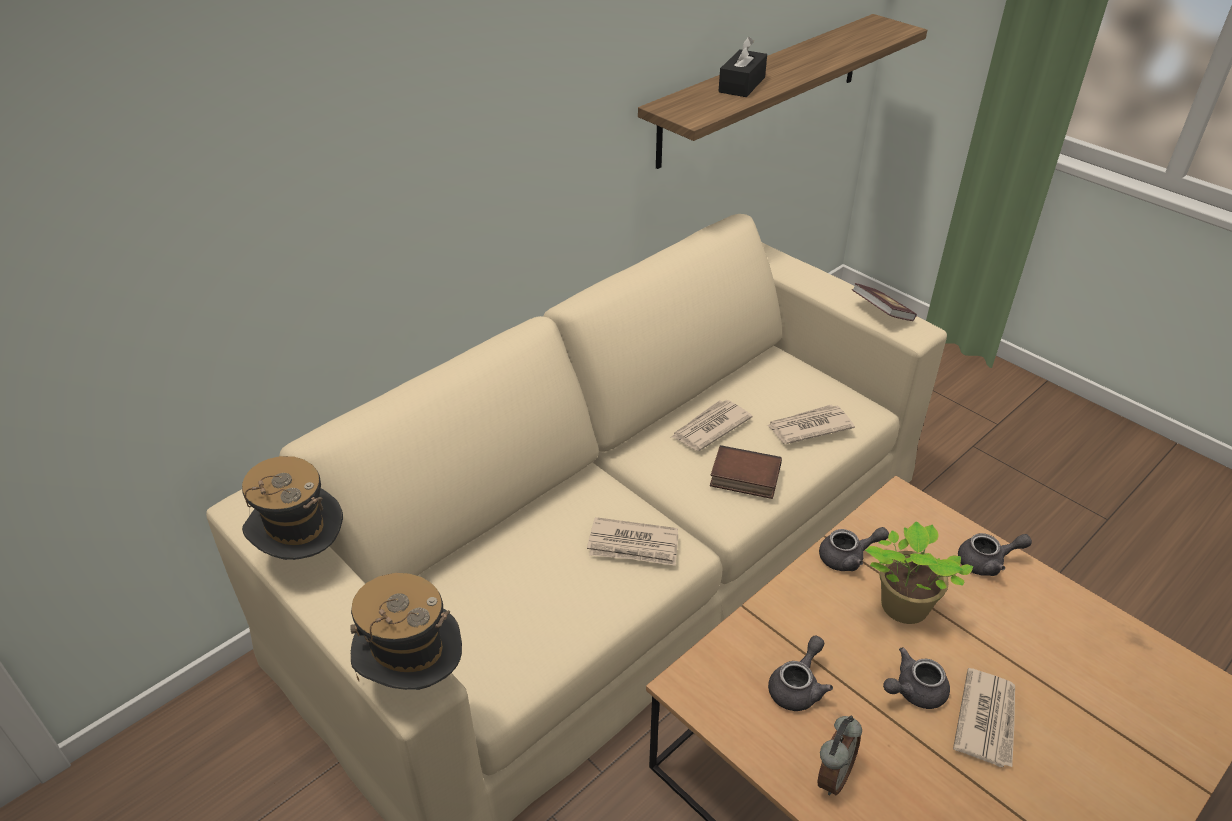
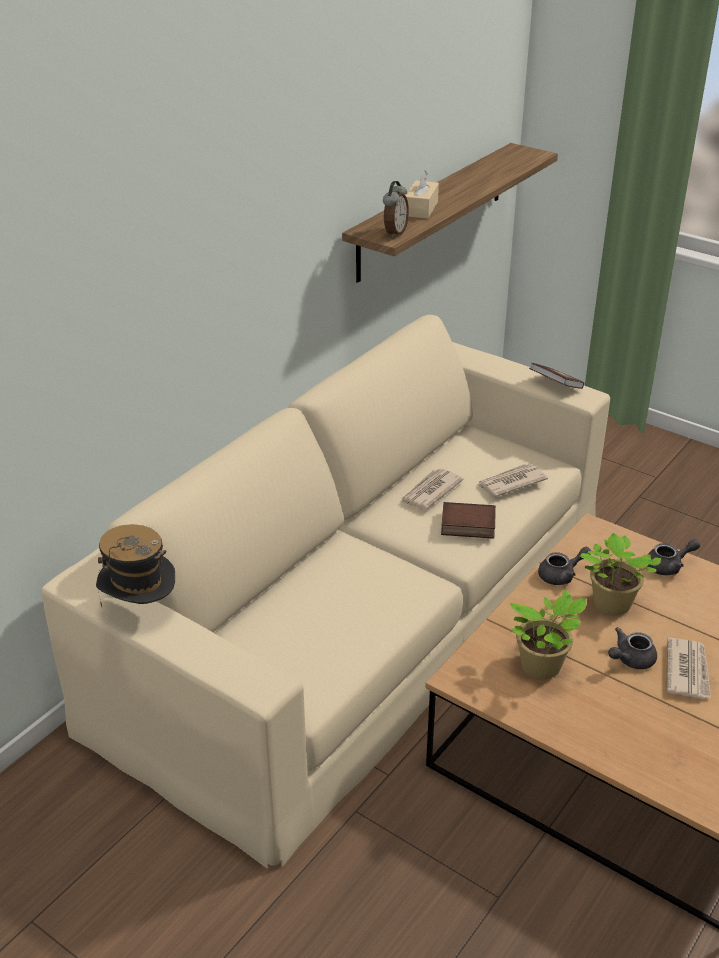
camera: 10 degrees left, 5 degrees down
hat [350,573,462,690] -> none
newspaper [587,517,678,566] -> none
black tissue box [718,37,767,97] -> beige tissue box [405,170,439,219]
grey teapot [768,635,833,711] -> potted plant [509,589,587,679]
alarm clock [817,716,862,795] -> alarm clock moved to [383,181,409,238]

